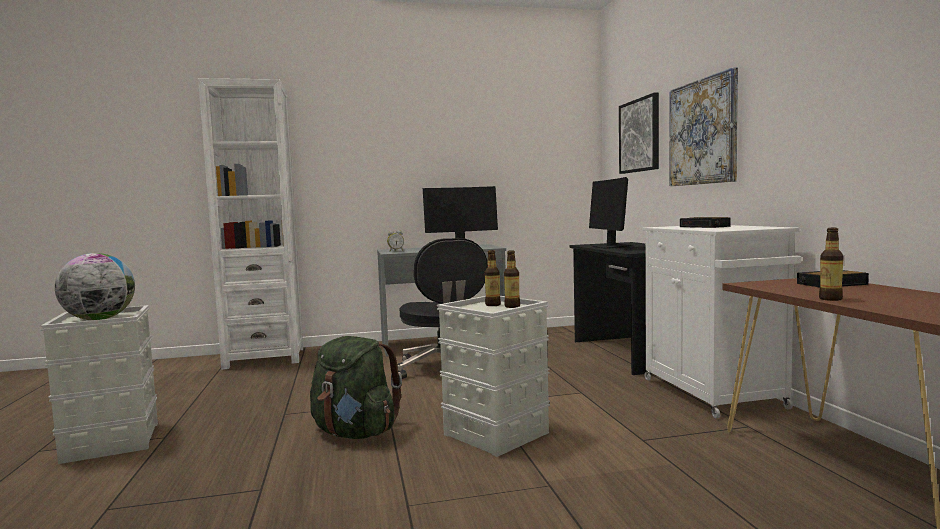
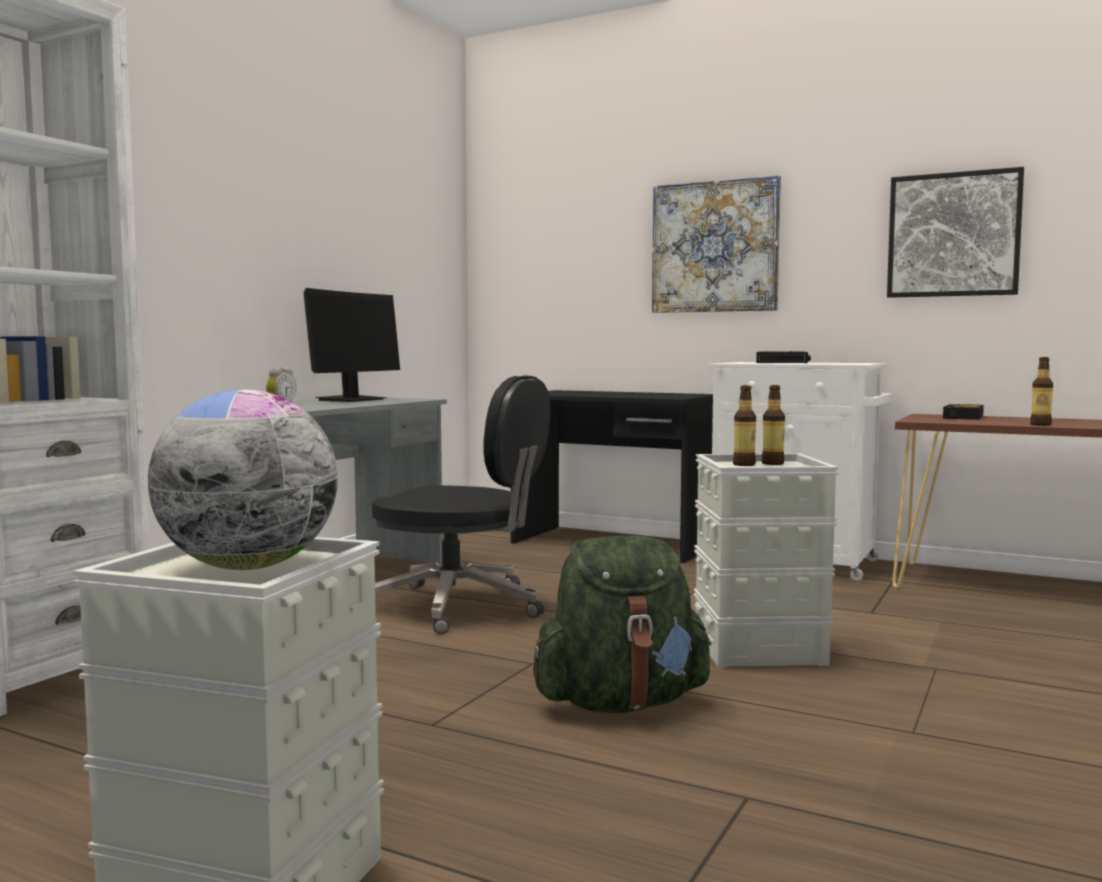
camera: 50 degrees left, 0 degrees up
monitor [589,177,631,249] -> none
picture [619,93,659,174] -> picture moved to [887,167,1024,298]

